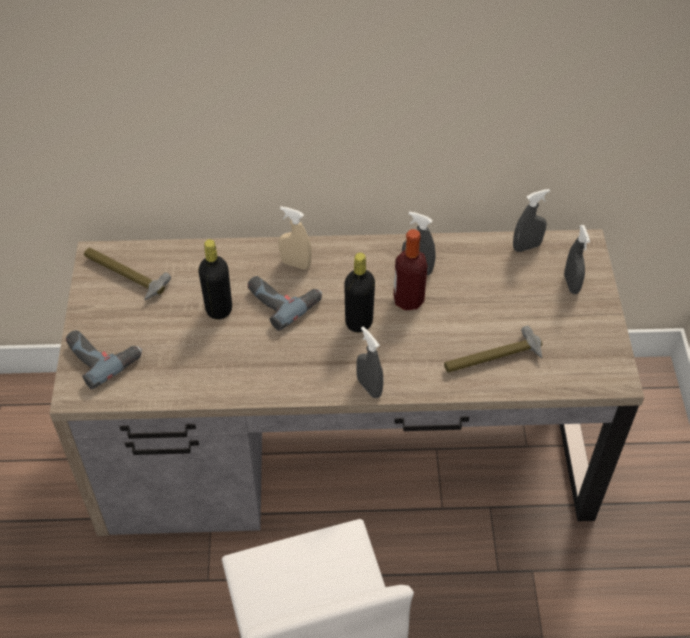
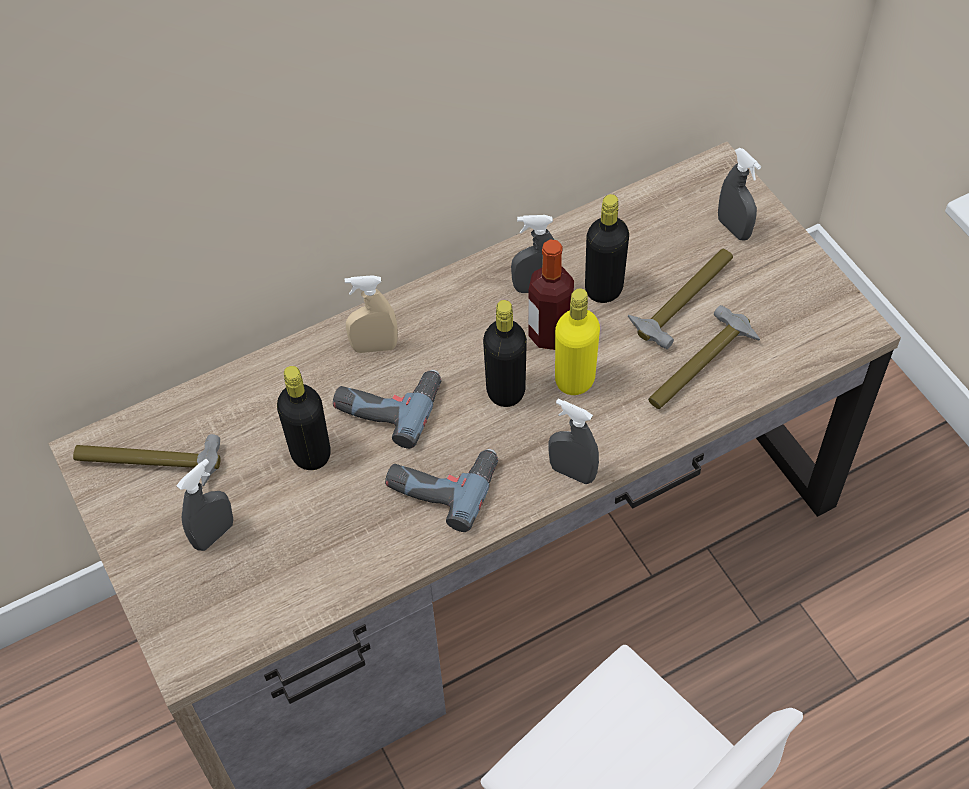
camera: 25 degrees left, 5 degrees up
power drill [66,330,142,390] -> power drill moved to [385,449,498,532]
grey spray bottle [513,189,550,252] -> grey spray bottle moved to [176,459,233,551]
none -> yellow bottle [555,289,600,395]
none -> black bottle [585,194,629,303]
none -> hammer [628,249,733,349]

